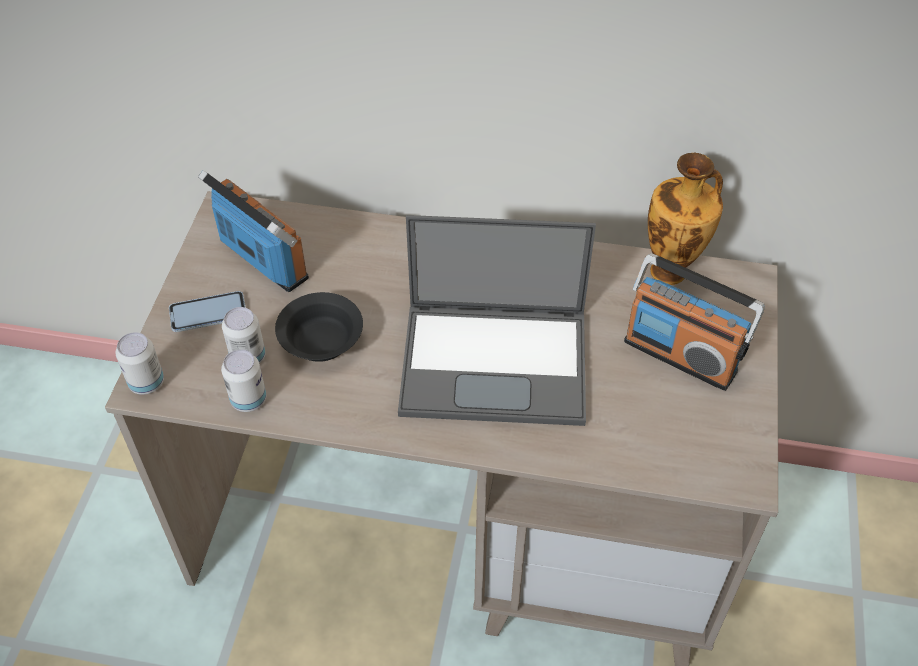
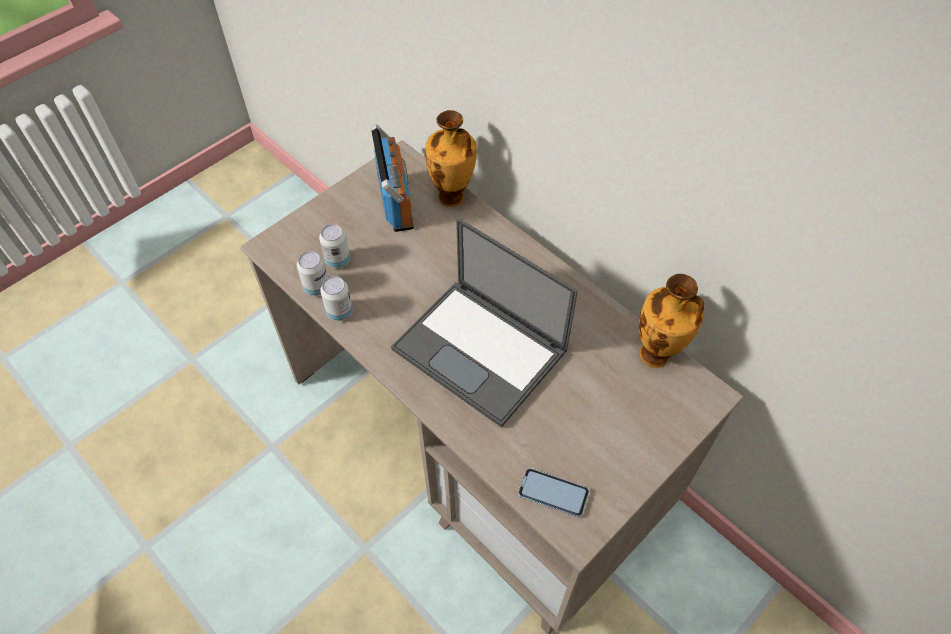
camera: 35 degrees right, 5 degrees up
can [116,332,164,395] -> can moved to [320,276,353,321]
phone [169,291,246,332] -> phone moved to [518,468,589,517]
black bowl [275,292,363,362] -> none
radio [624,253,765,391] -> none
none -> vase [425,110,477,207]

